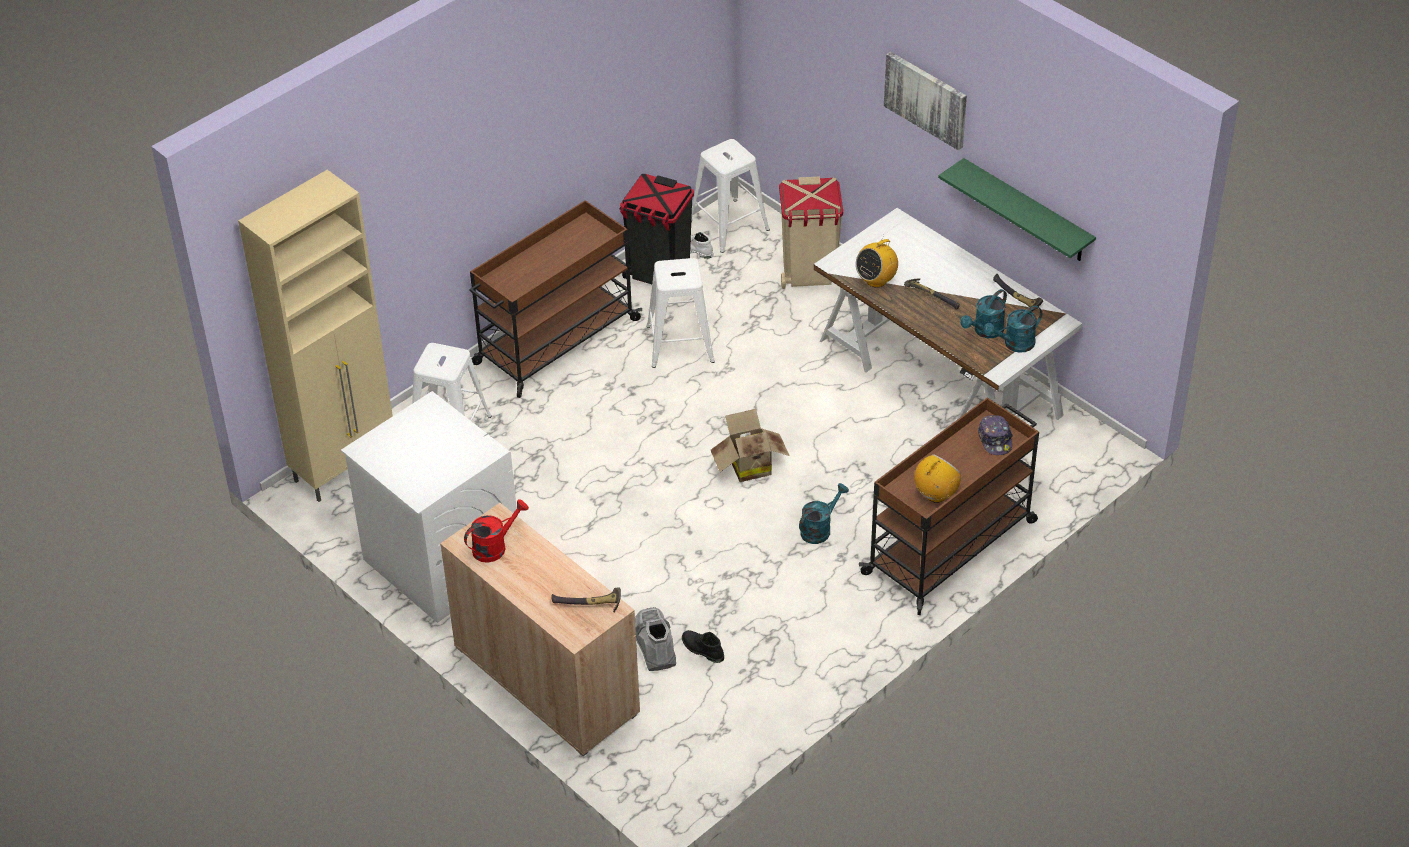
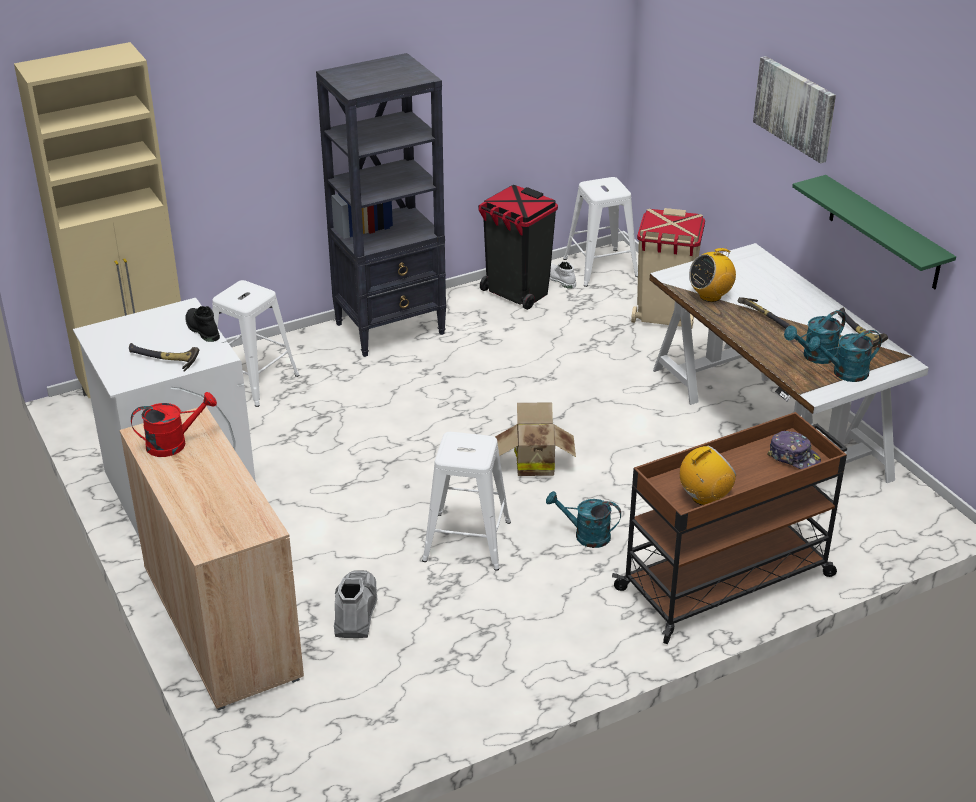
camera: 15 degrees right, 10 degrees down
brown cart [469,200,642,398] -> black bookcase [316,53,446,357]
hammer [551,587,621,613] -> hammer moved to [129,343,199,372]
white stool [646,258,715,368] -> white stool moved to [422,432,511,571]
black boot [682,630,724,663] -> black boot moved to [185,306,220,342]
turquoise watering can [799,483,849,544] -> turquoise watering can turned 135 degrees counterclockwise [546,491,621,548]
cap [978,415,1013,455] -> cap turned 60 degrees counterclockwise [767,431,821,469]

